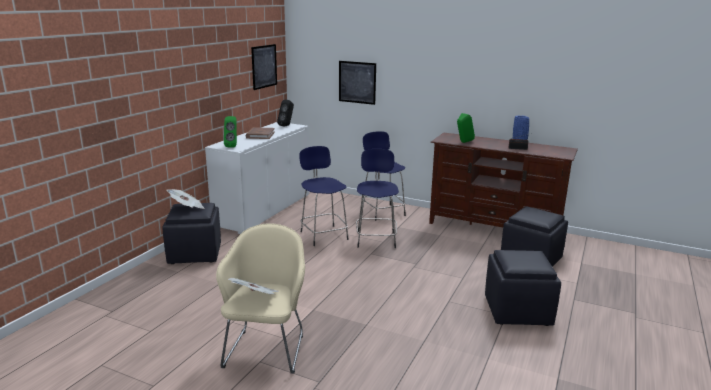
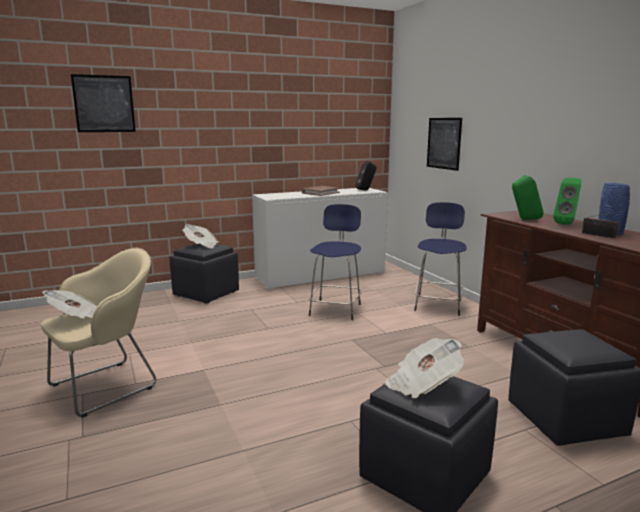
camera: 40 degrees right, 5 degrees down
green speaker [224,116,237,147] -> green speaker moved to [553,178,582,225]
picture [251,44,277,90] -> picture moved to [71,74,136,132]
blue stool [356,149,399,248] -> none
none -> newspaper [385,338,464,398]

